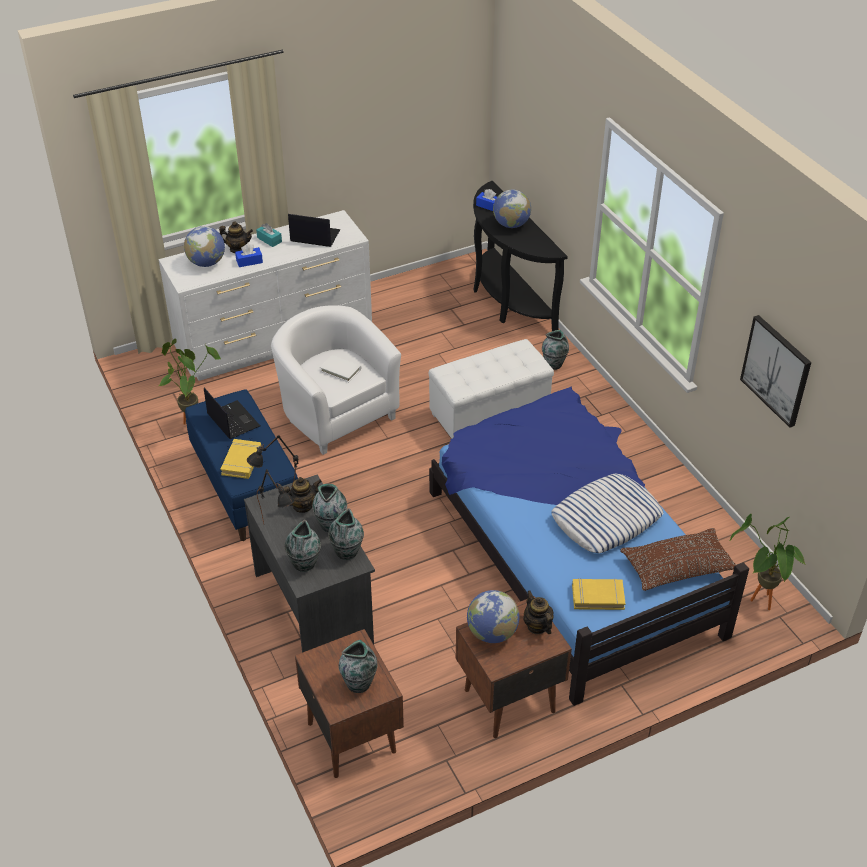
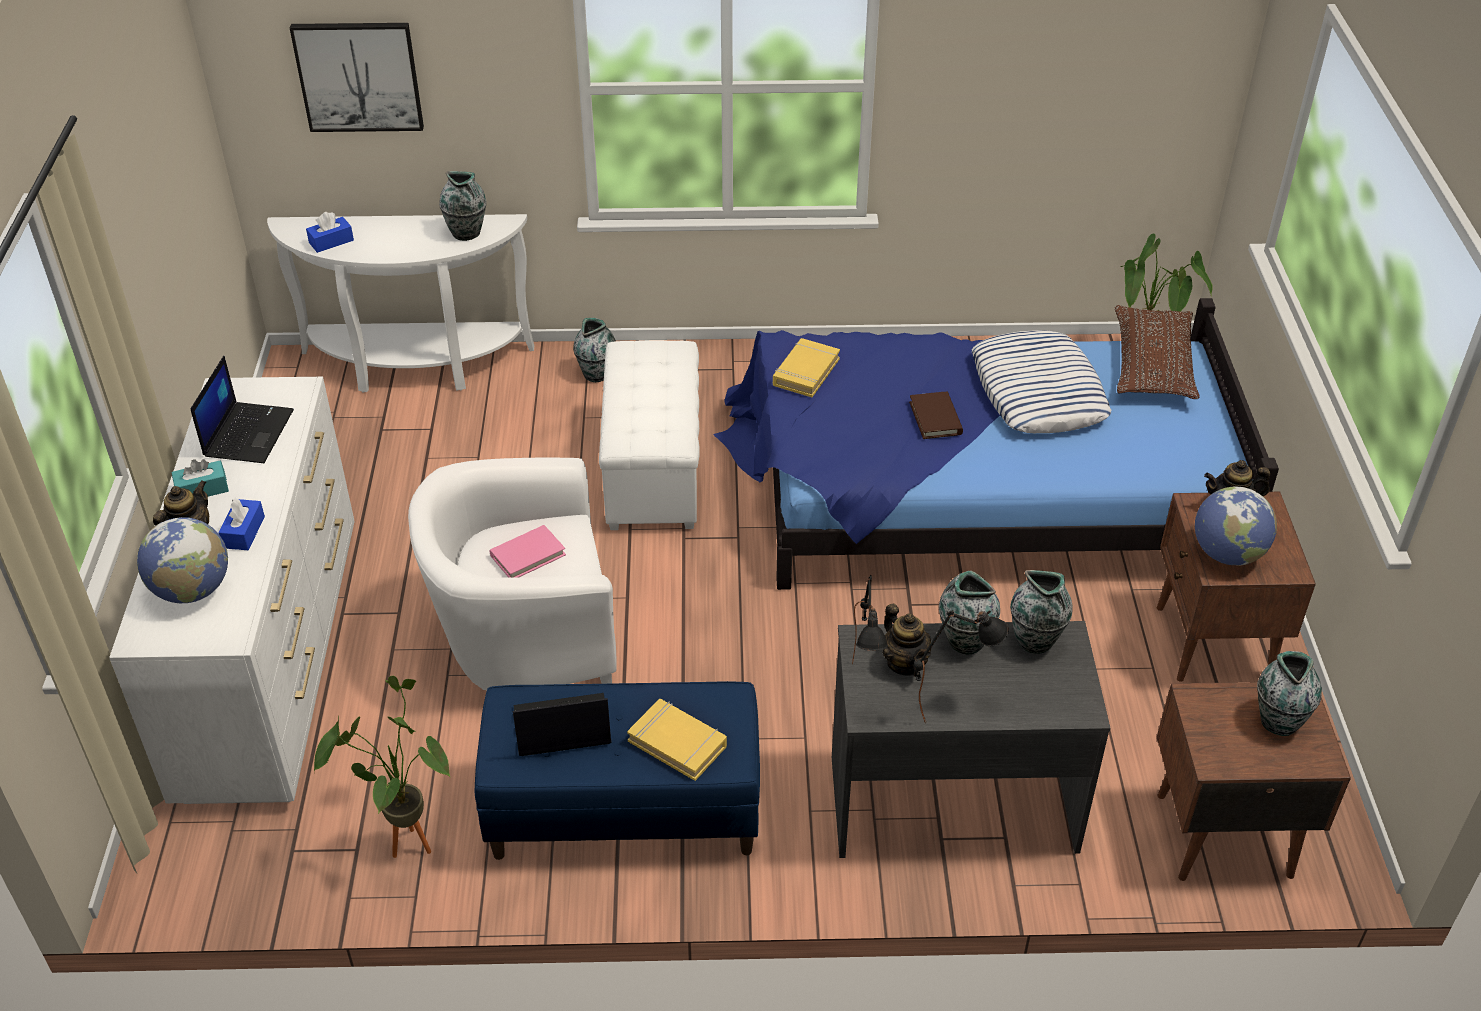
camera: 65 degrees left, 0 degrees up
teapot [284,477,322,513] -> teapot turned 150 degrees clockwise [882,604,931,676]
vase [285,520,321,572] -> vase moved to [439,171,486,241]
laptop [288,214,340,247] -> laptop turned 150 degrees clockwise [190,356,294,463]
white book [320,355,361,382] -> pink book [490,525,566,578]
black console table [473,181,568,331] -> white console table [267,214,534,392]
globe [493,190,531,228] -> none
yellow book [572,578,625,610] -> yellow book moved to [773,338,840,397]
picture [740,315,811,428] -> picture moved to [290,23,424,132]
none -> brown book [909,391,963,439]

